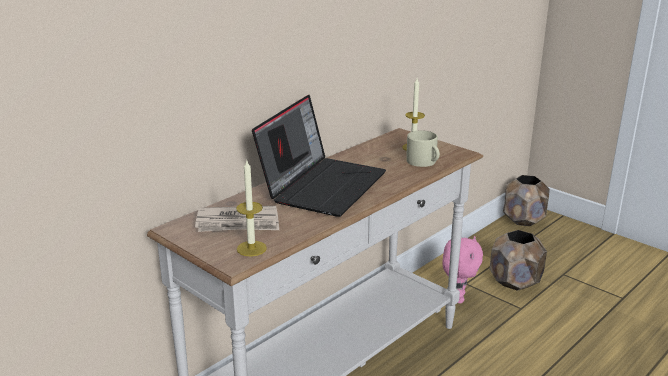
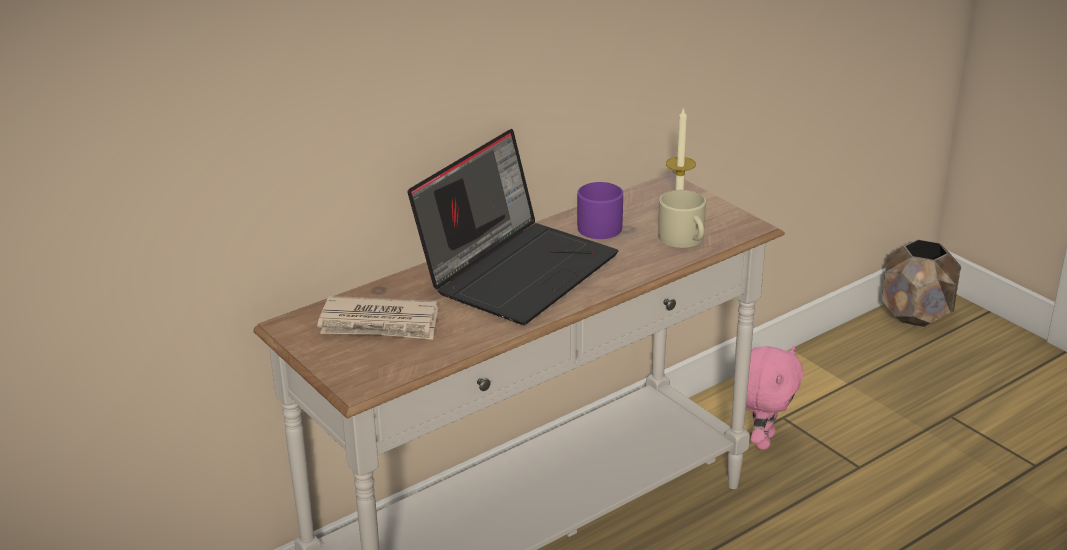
camera: 10 degrees right, 5 degrees up
candle [236,161,267,257] -> none
brown planter [490,230,547,291] -> none
none -> purple mug [577,182,623,239]

